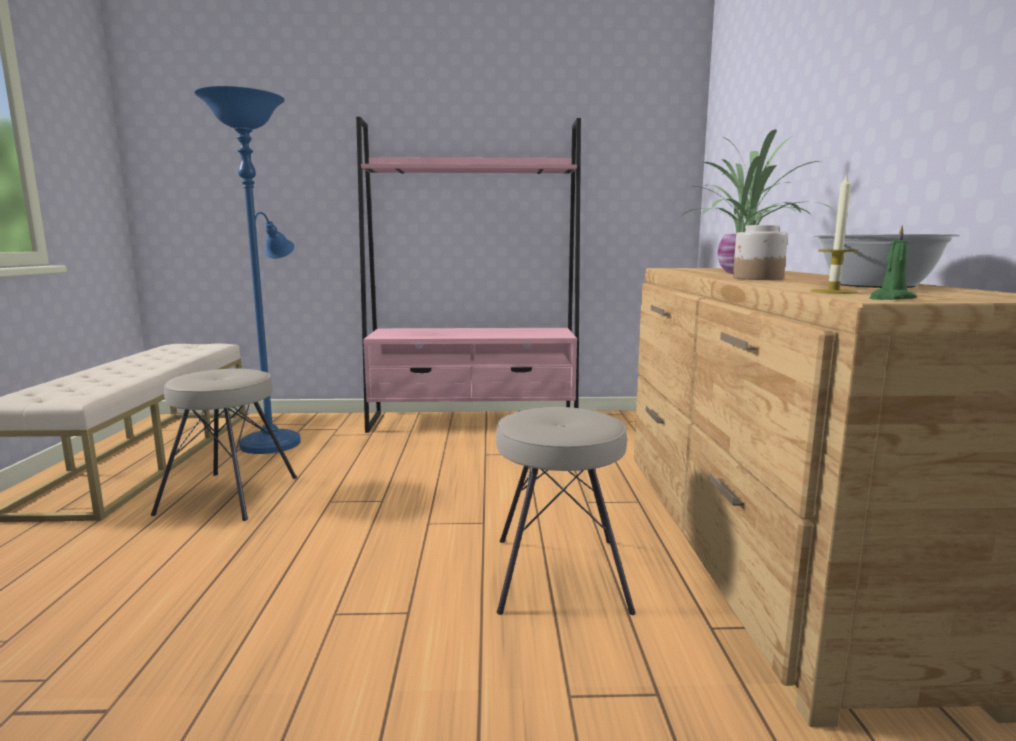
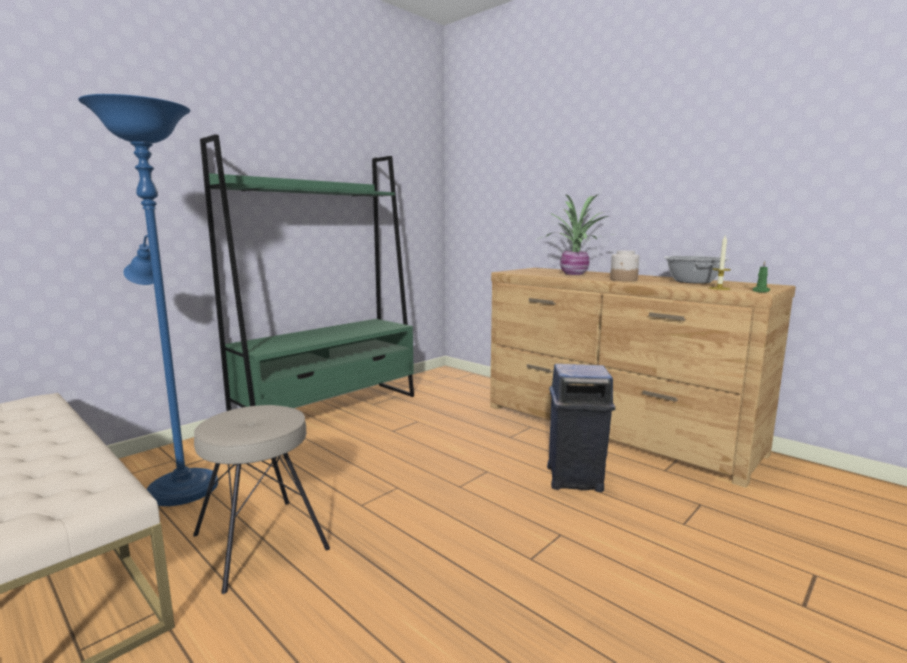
camera: 45 degrees left, 0 degrees up
pink bookcase [356,117,581,433] -> green bookcase [200,134,414,411]
beige stool [496,407,636,615] -> blue trash can [547,364,615,492]

